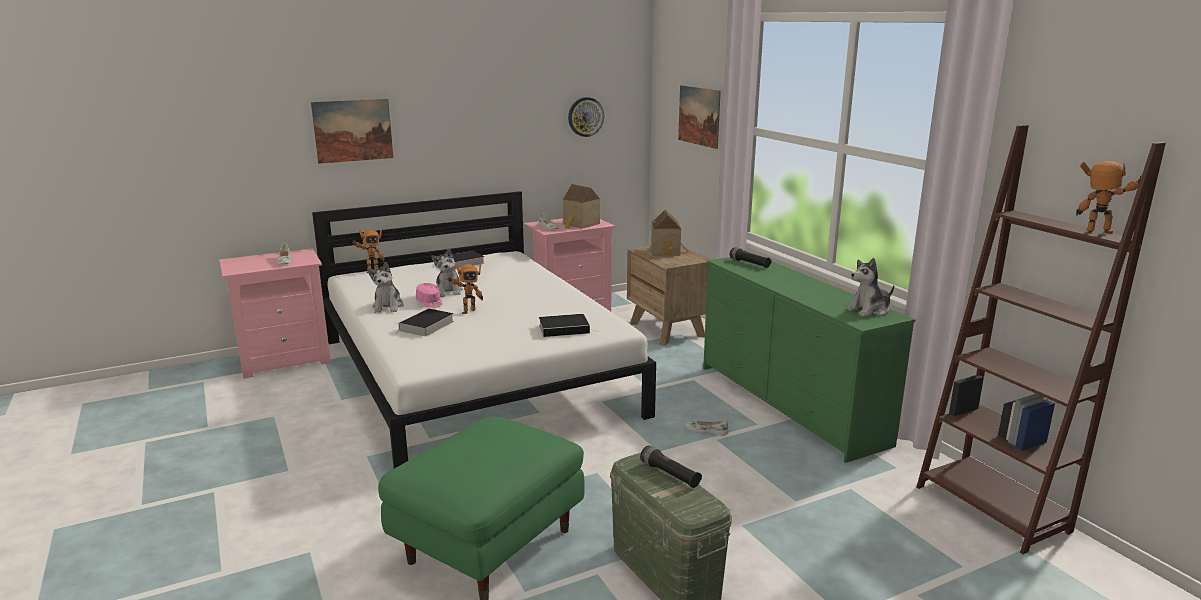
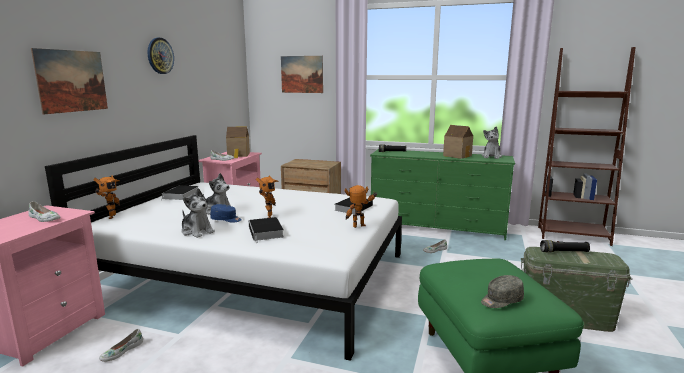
camera: 45 degrees left, 5 degrees down
pink cap [416,283,443,308] -> blue cap [210,204,242,222]
wall clock [568,97,604,137] -> wall clock moved to [148,38,174,74]
toy house [651,209,689,256] -> toy house moved to [443,125,473,159]
toy robot [1076,161,1142,234] -> toy robot moved to [345,185,377,228]
none -> white shoe [99,329,143,362]
none -> grey cap [481,275,524,308]

